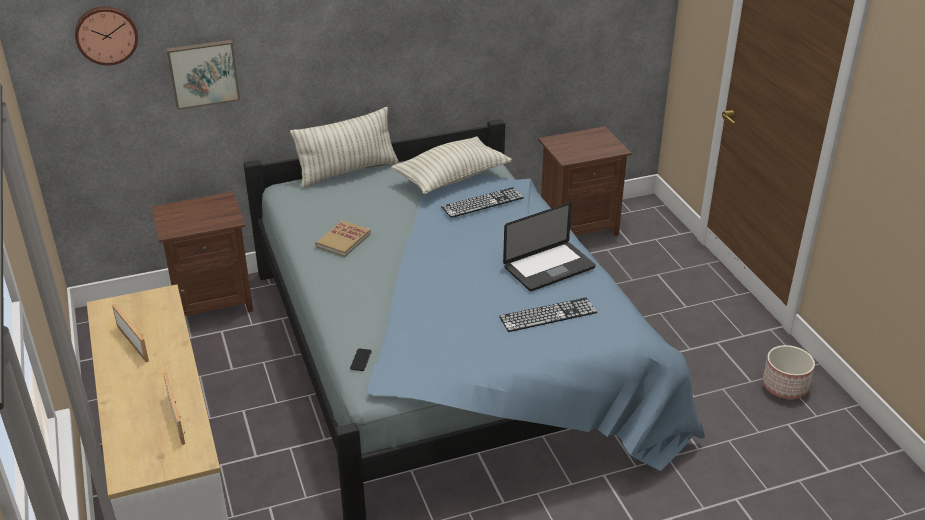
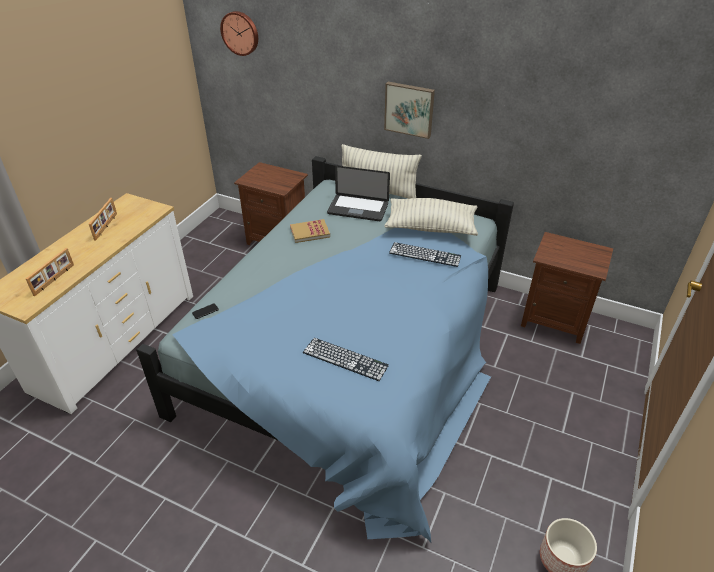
camera: 45 degrees right, 5 degrees up
picture [167,40,240,110] -> picture moved to [384,82,435,139]
laptop [503,203,596,291] -> laptop moved to [327,166,390,221]

